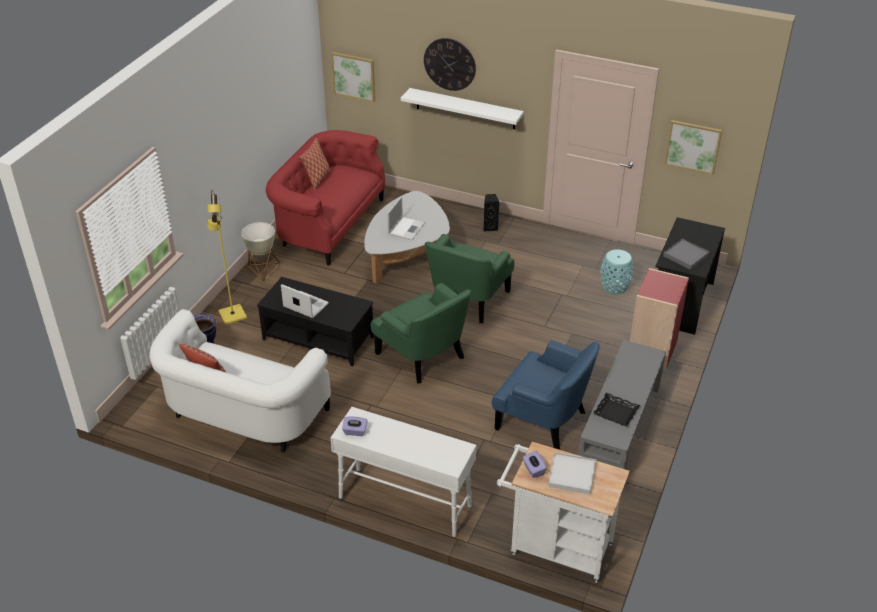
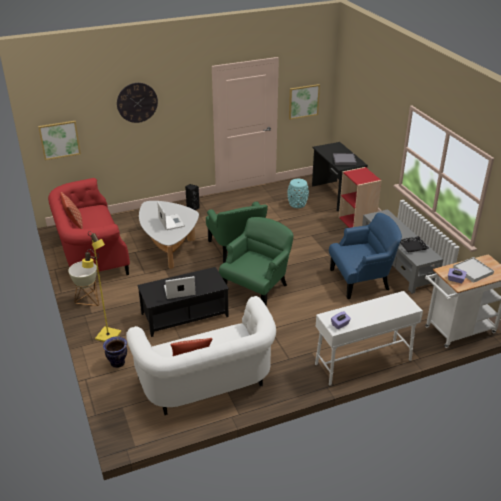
camera: 45 degrees left, 5 degrees down
green armchair [371,283,471,384] -> green armchair turned 60 degrees counterclockwise [219,217,293,307]
white shelf [401,88,524,129] -> none

